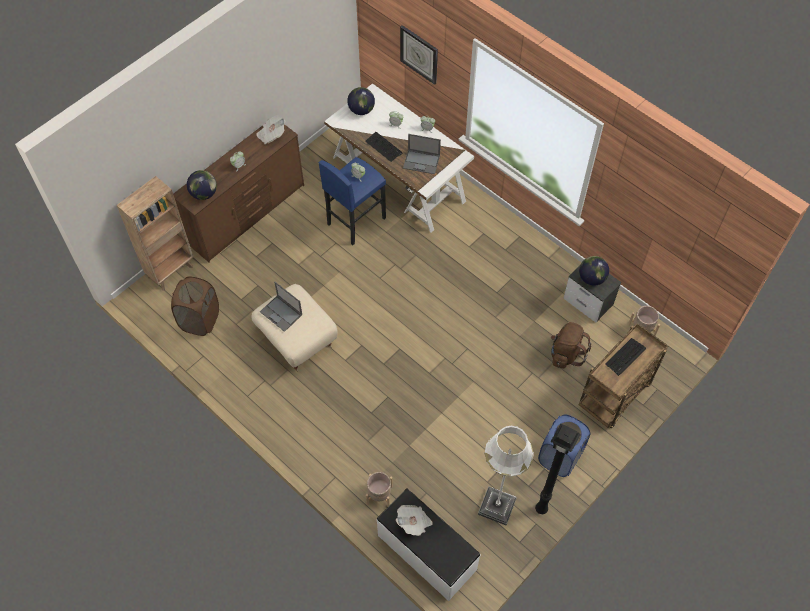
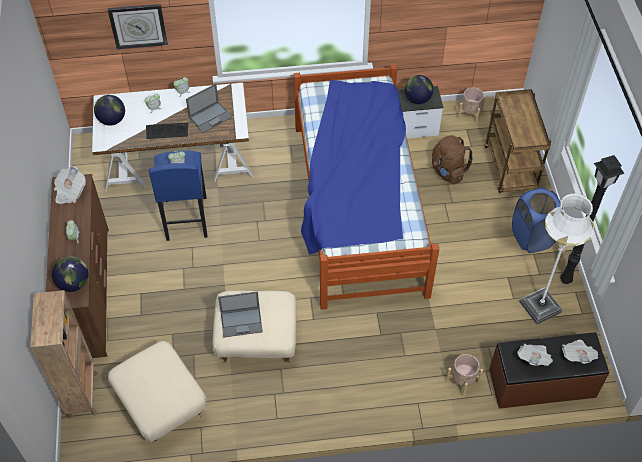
camera: 50 degrees left, 5 degrees down
brown laundry basket [171,276,219,336] -> beige ottoman [108,341,206,444]
white bench [377,489,481,601] -> brown bench [489,332,609,409]
keyboard [605,338,646,376] -> none
none -> bed [294,64,439,310]
none -> newspaper [562,340,598,364]

